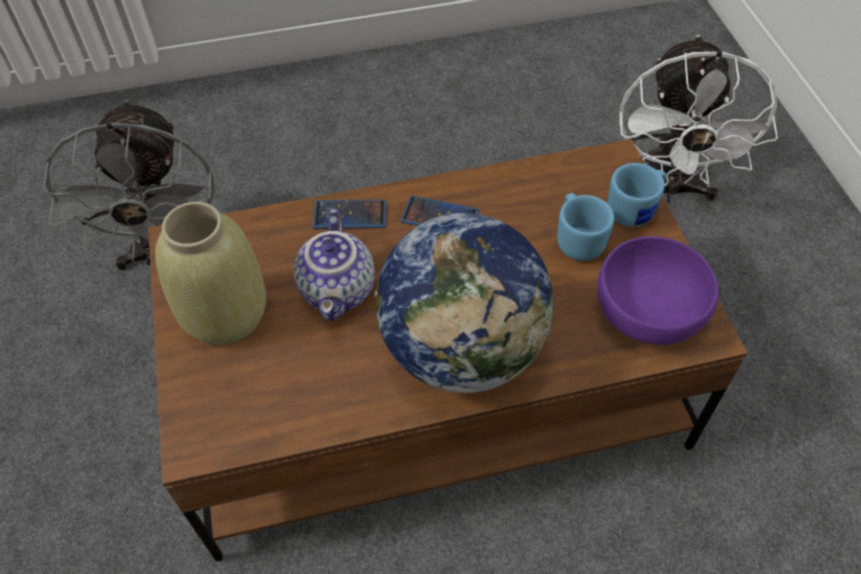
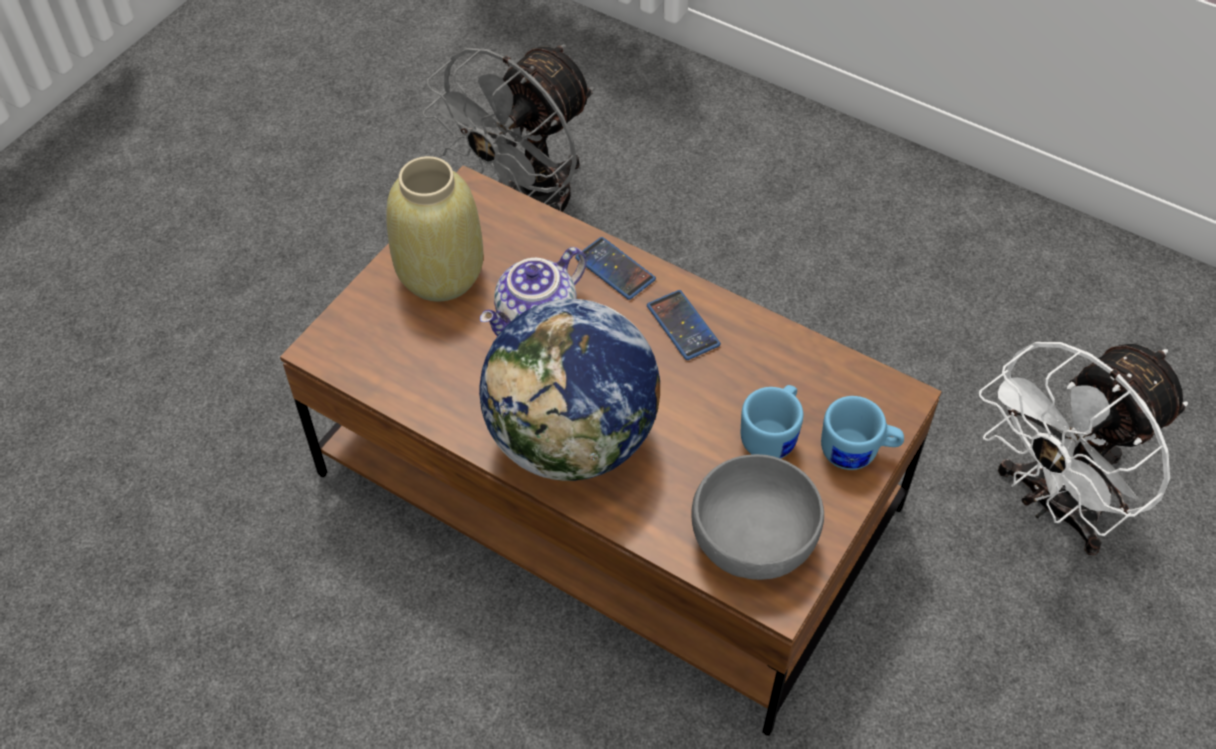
camera: 45 degrees right, 0 degrees up
purple bowl [597,236,719,345] -> grey bowl [691,454,824,580]

